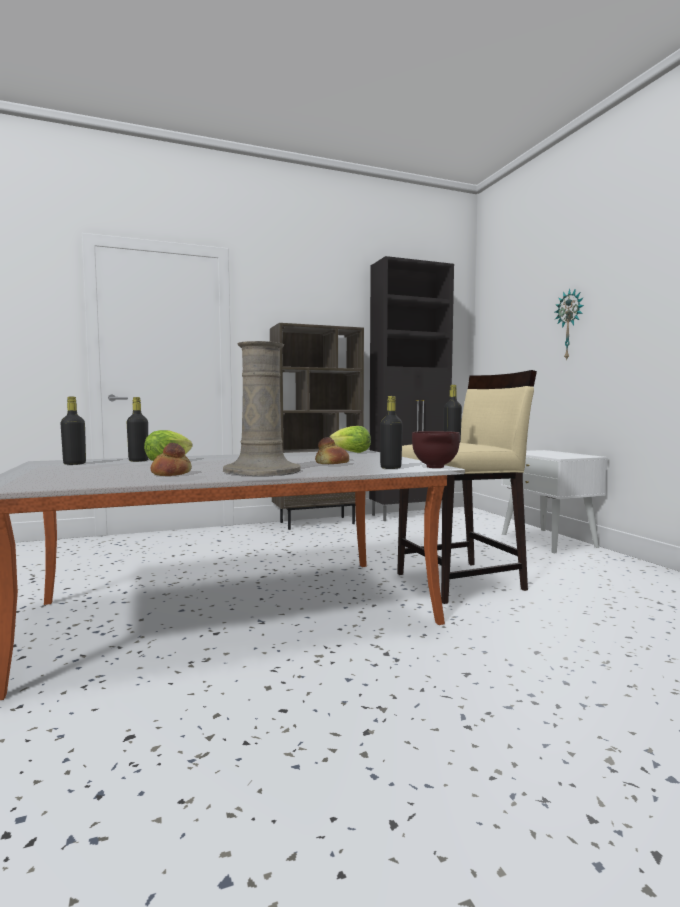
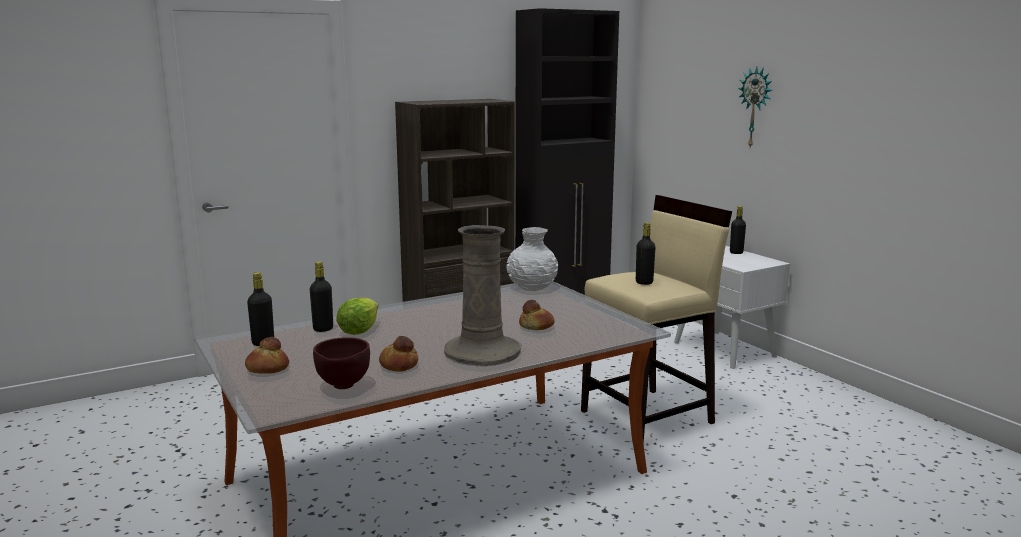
camera: 10 degrees left, 10 degrees up
lettuce [330,426,371,453] -> white vase [507,227,558,291]
black bottle [380,396,403,469] -> black bottle moved to [730,206,746,254]
brown bowl [412,431,460,468] -> brown bowl moved to [313,337,370,389]
none -> bread [245,337,289,374]

